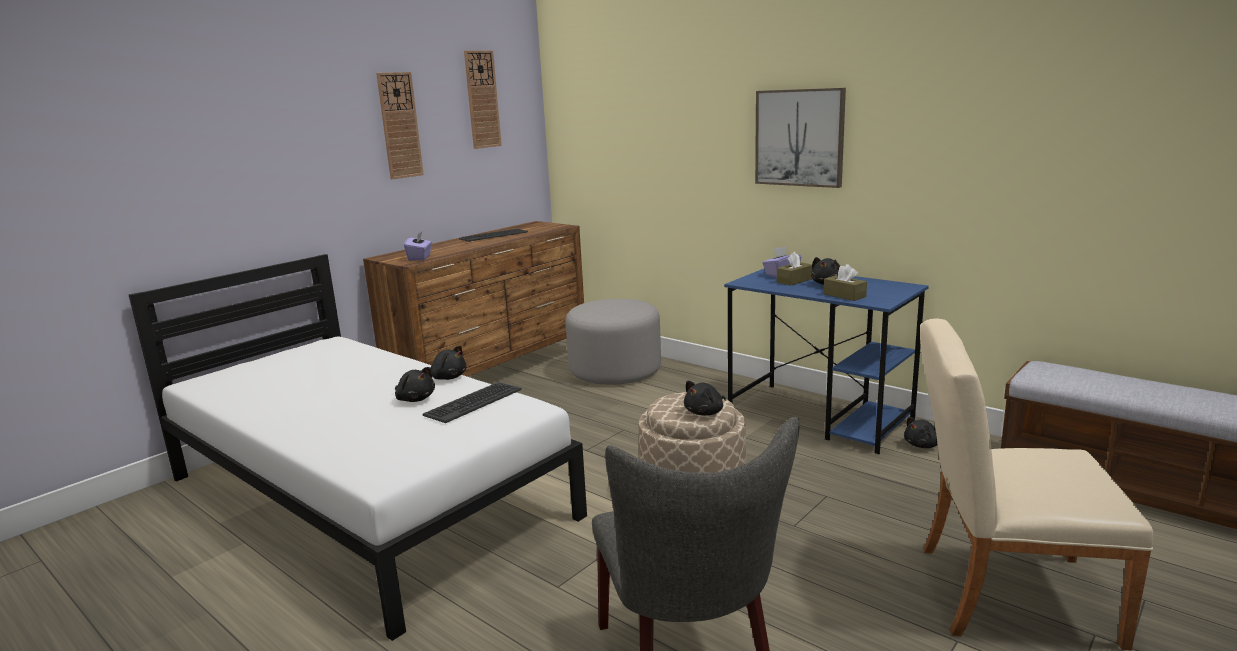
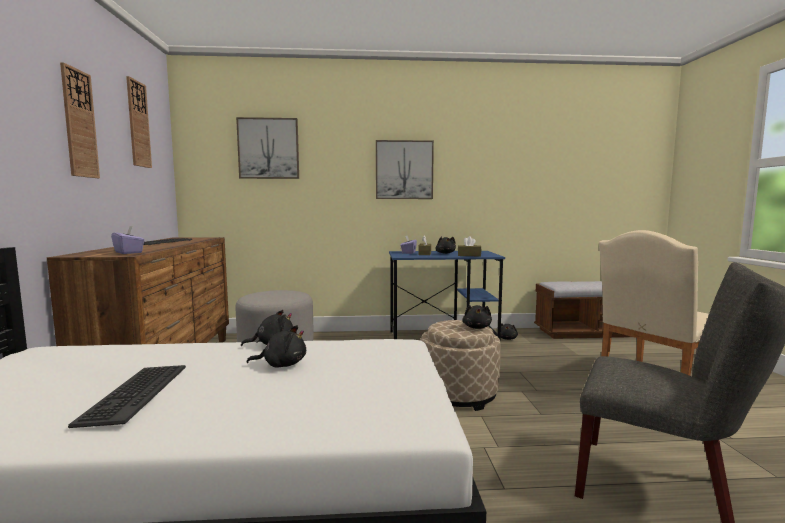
camera: 45 degrees left, 10 degrees down
keyboard [423,382,522,423] -> keyboard moved to [68,365,186,428]
none -> picture [236,117,299,179]

